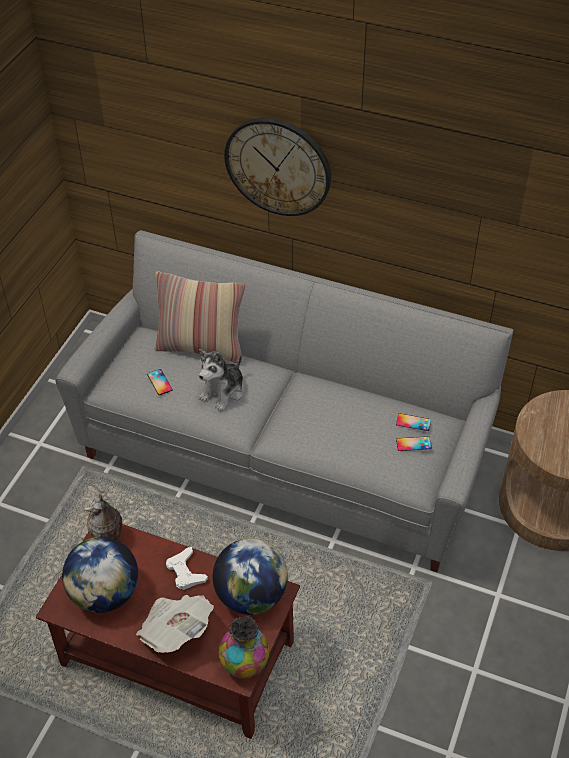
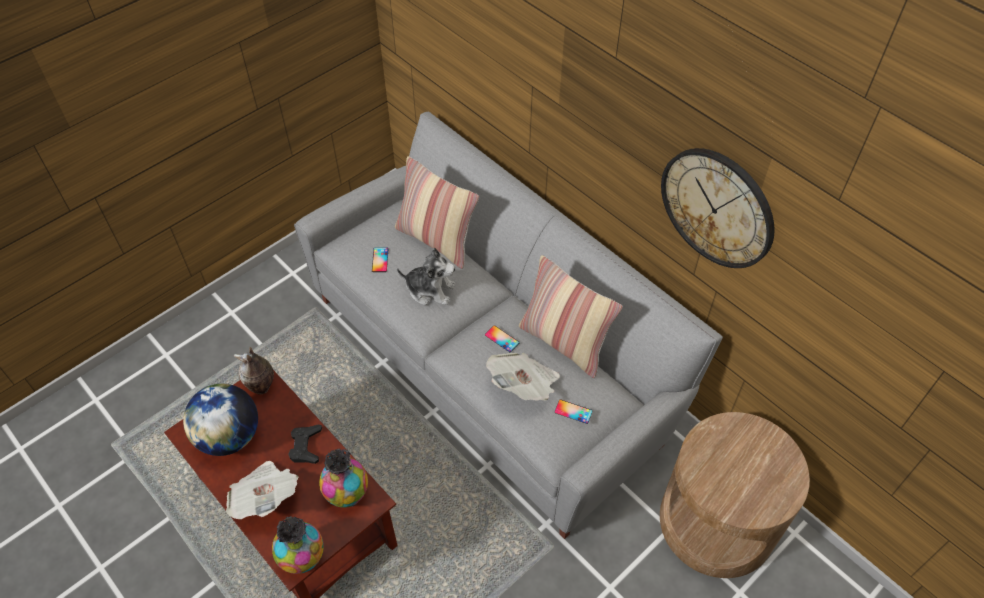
camera: 25 degrees right, 5 degrees up
white game controller [166,547,208,590] -> black game controller [288,424,322,464]
plush toy [199,349,244,411] -> plush toy turned 135 degrees counterclockwise [397,248,455,305]
globe [213,538,288,615] -> vase [319,448,368,508]
wall clock [224,117,331,216] -> wall clock moved to [661,148,775,268]
phone [396,413,431,431] -> phone moved to [485,325,520,352]
none -> newspaper [486,353,560,401]
none -> pillow [519,255,623,378]

